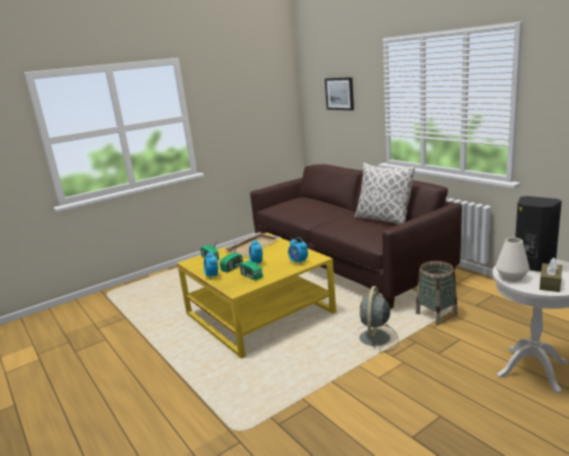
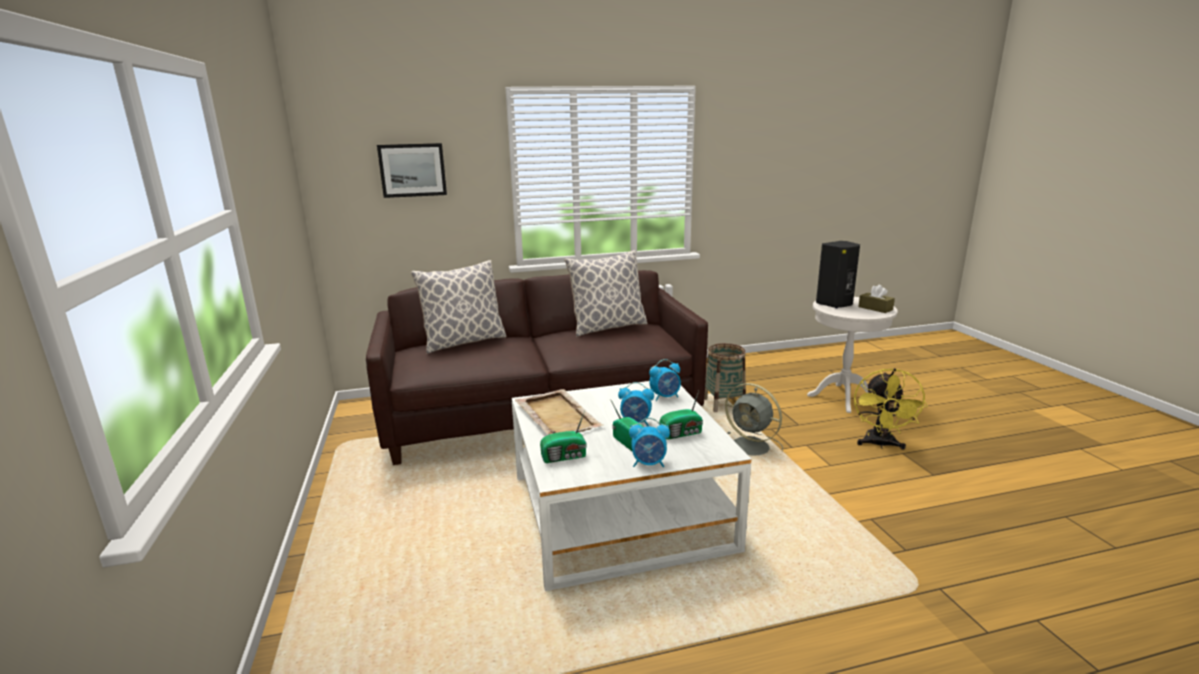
camera: 70 degrees left, 0 degrees up
yellow coffee table [177,232,336,359] -> white coffee table [512,381,751,591]
white vase [496,238,530,282] -> none
none -> pillow [411,260,506,354]
none -> yellow fan [854,368,928,450]

